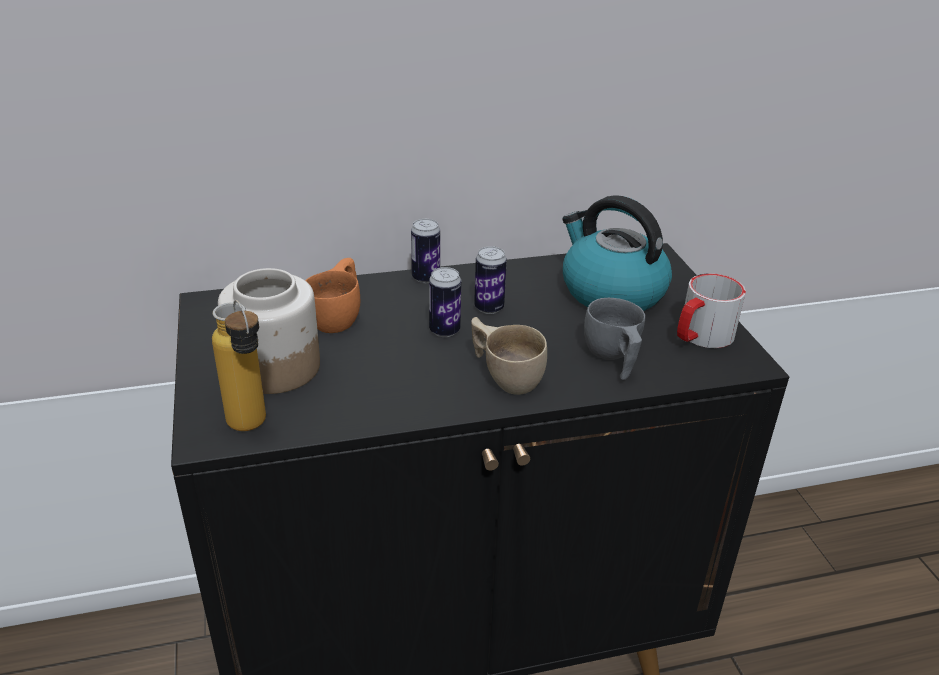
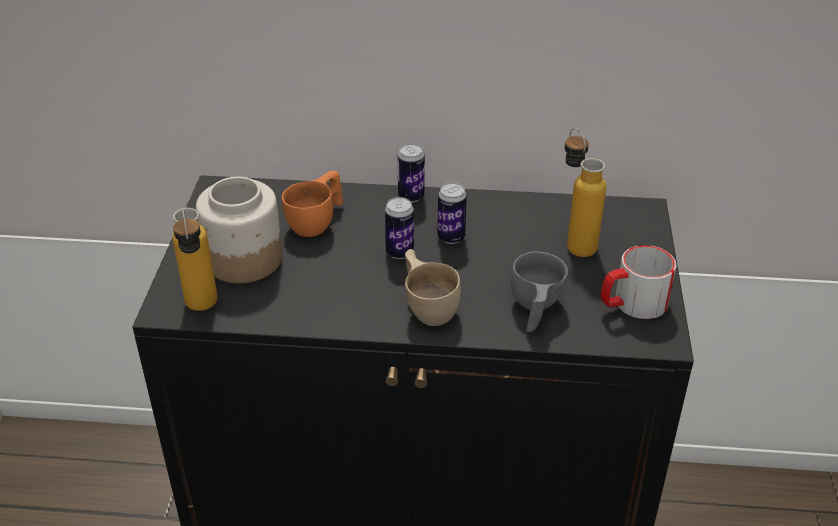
camera: 20 degrees right, 5 degrees up
kettle [562,195,672,311] -> bottle [565,128,606,257]

